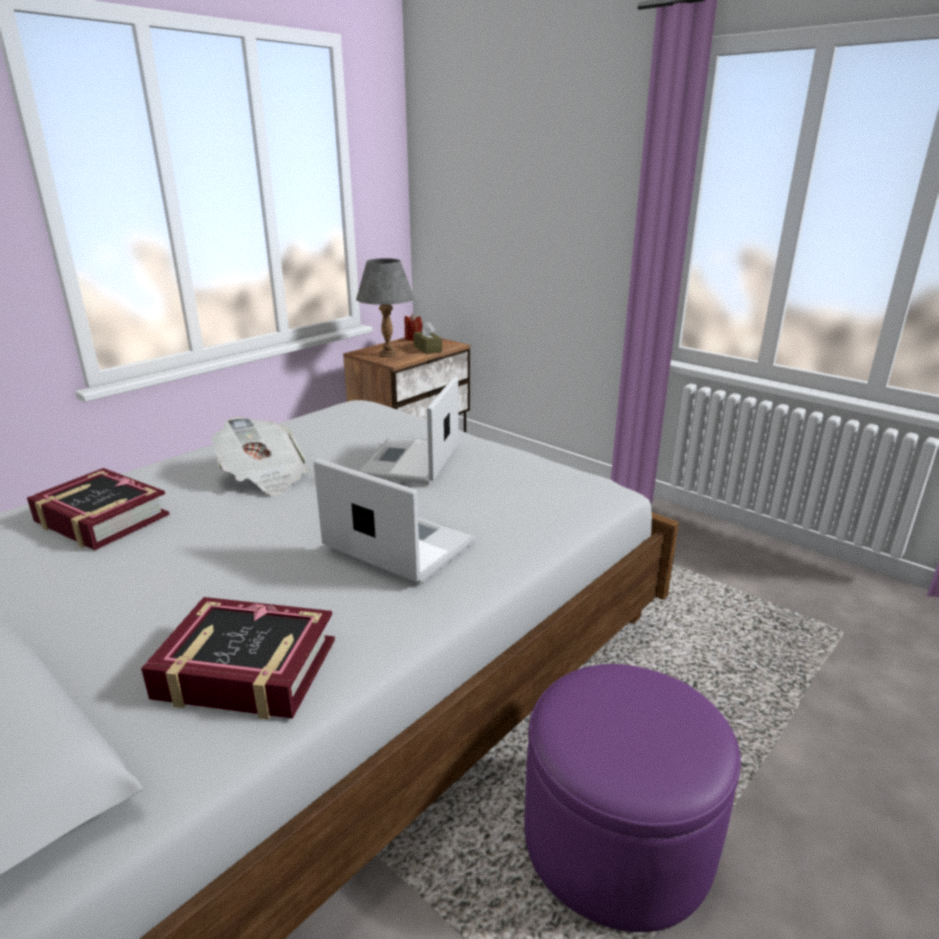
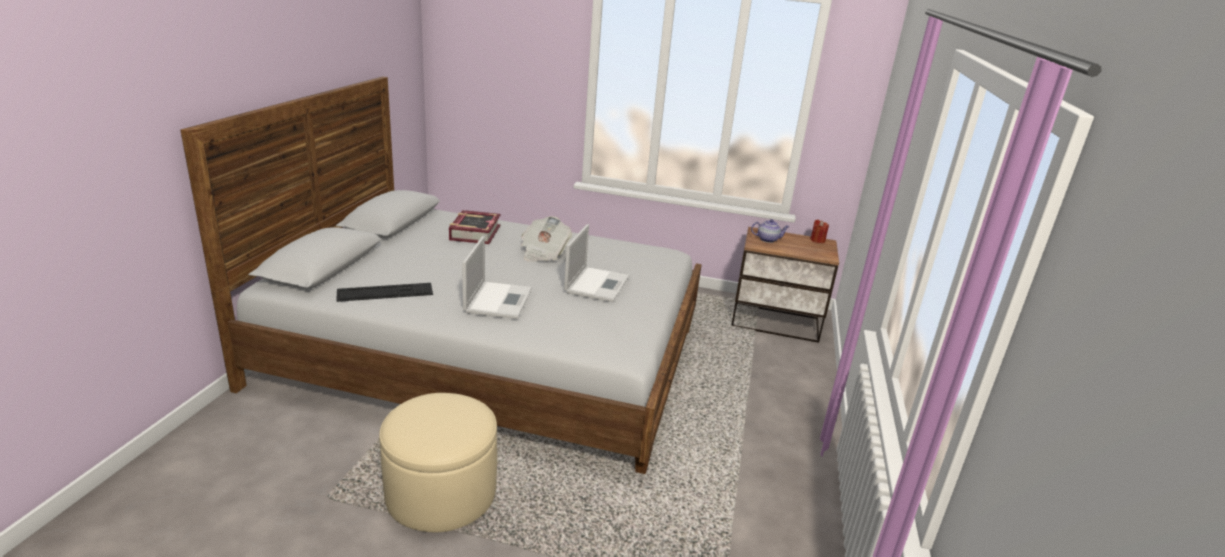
camera: 60 degrees right, 0 degrees up
book [141,597,335,720] -> keyboard [336,283,433,302]
grey table lamp [356,258,414,357] -> teapot [751,219,789,243]
laptop [358,377,459,484] -> laptop turned 120 degrees clockwise [564,224,630,302]
brown tissue box [413,321,442,354] -> none
purple ottoman [524,664,741,932] -> beige ottoman [379,393,497,532]

